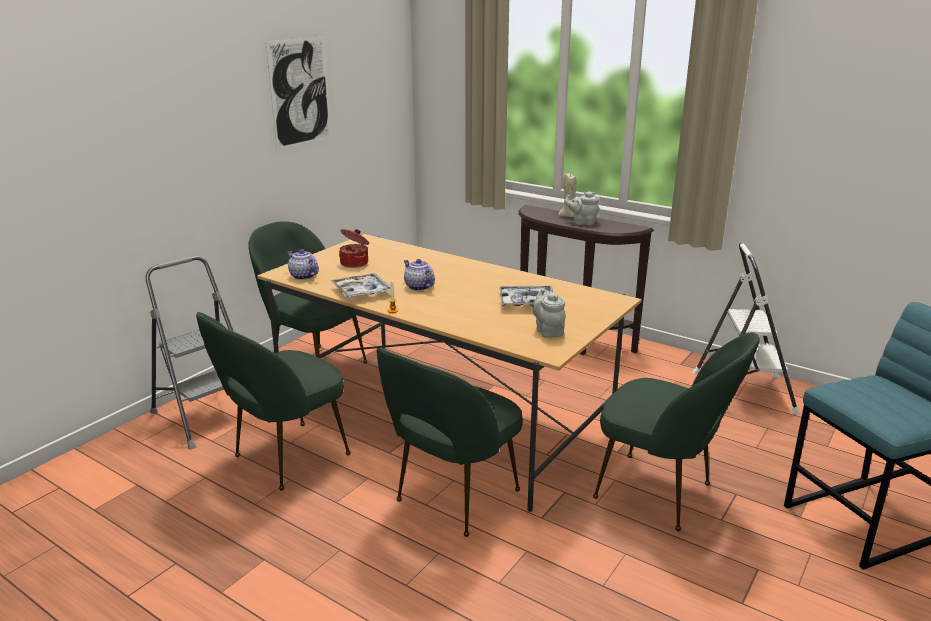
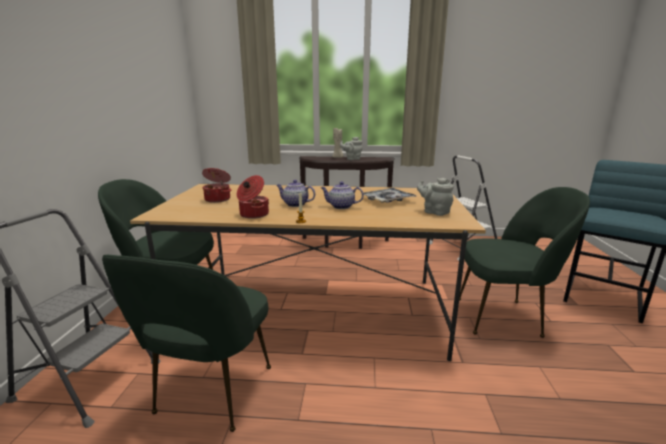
camera: 30 degrees left, 5 degrees down
picture [266,37,331,150] -> none
teapot [287,249,319,280] -> teapot moved to [321,181,364,209]
tray [330,273,390,298] -> cooking pot [237,175,269,219]
green chair [377,348,523,537] -> none

